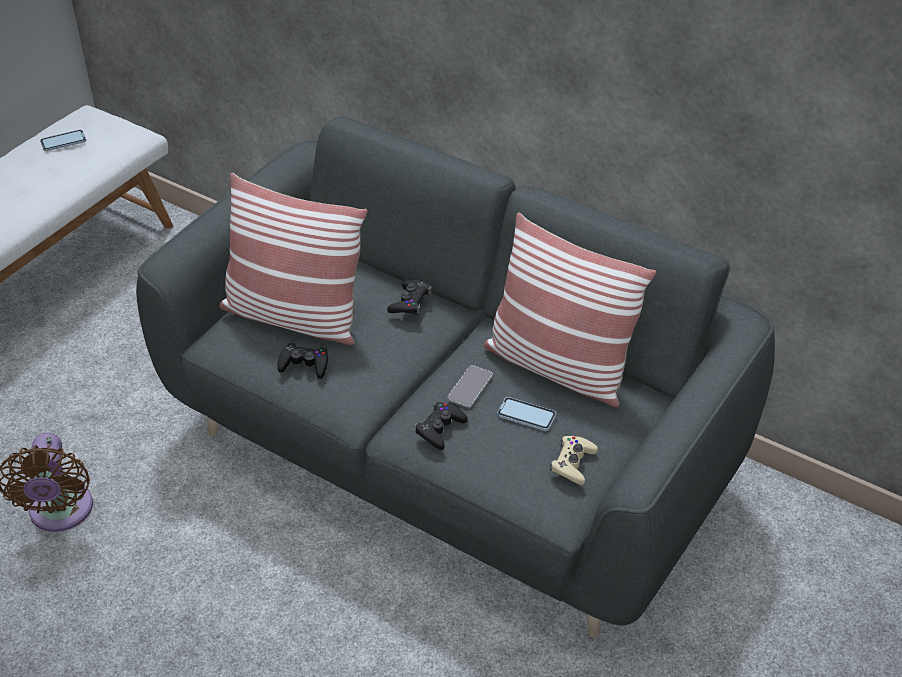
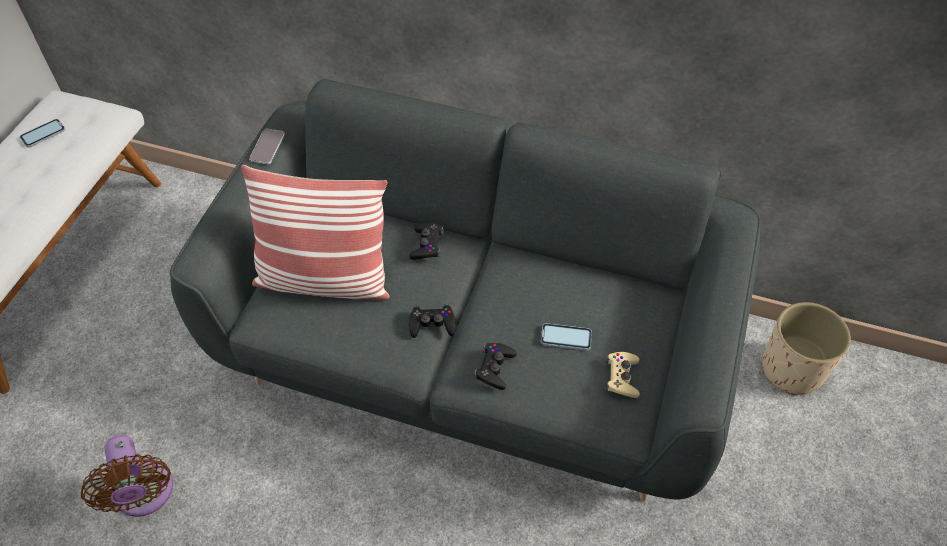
camera: 15 degrees left, 10 degrees up
black game controller [277,342,328,379] -> black game controller moved to [409,304,455,338]
phone [448,365,493,408] -> phone moved to [249,129,285,164]
pillow [483,213,656,407] -> none
none -> beige planter [762,302,851,396]

